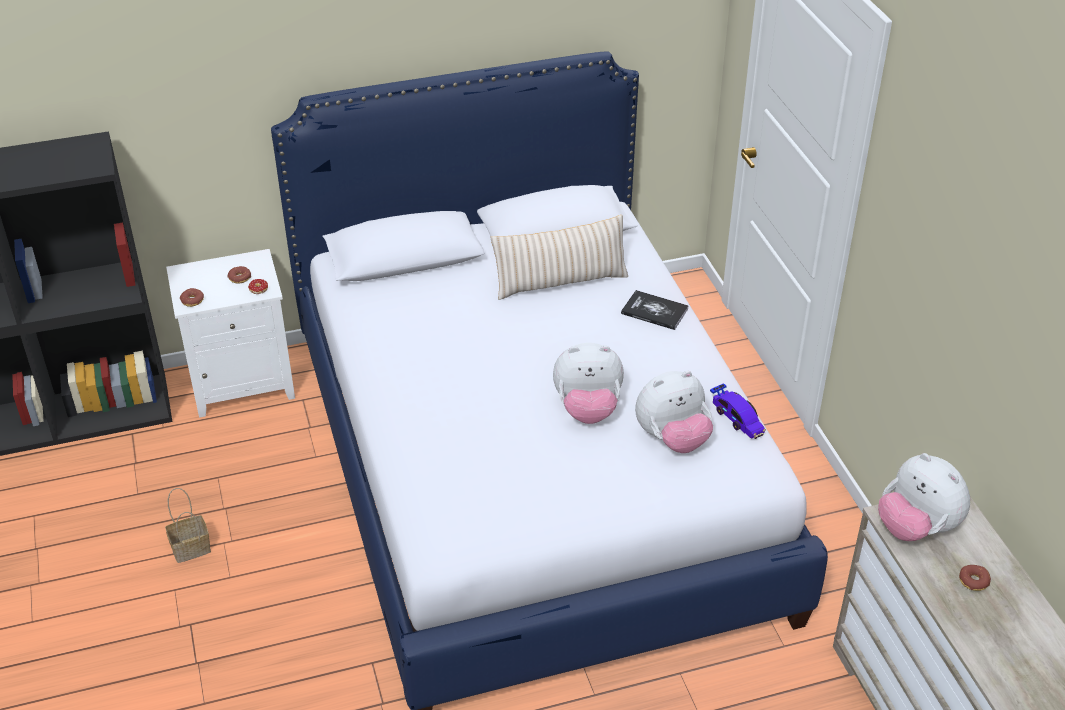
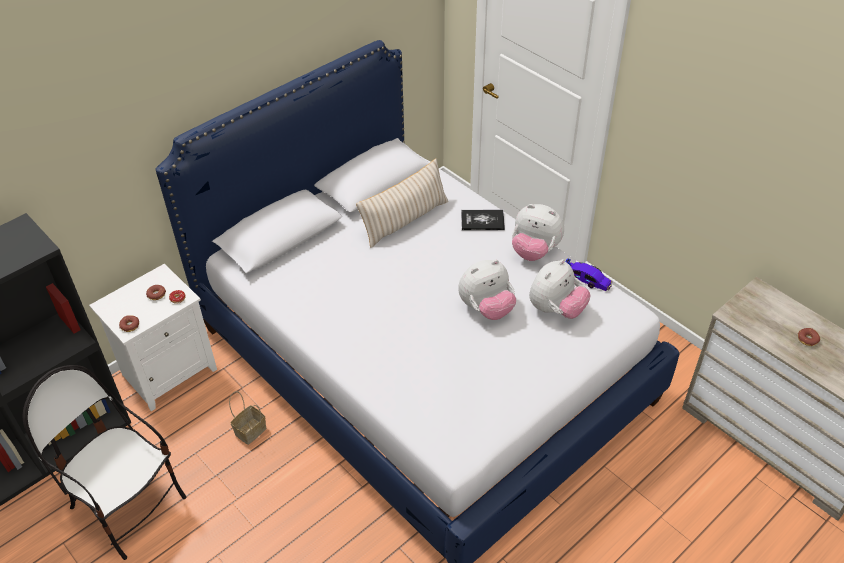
camera: 25 degrees left, 5 degrees up
basket [165,488,211,563] -> basket moved to [229,391,267,445]
plush toy [878,453,970,541] -> plush toy moved to [512,204,564,261]
none -> chair [22,365,186,560]

